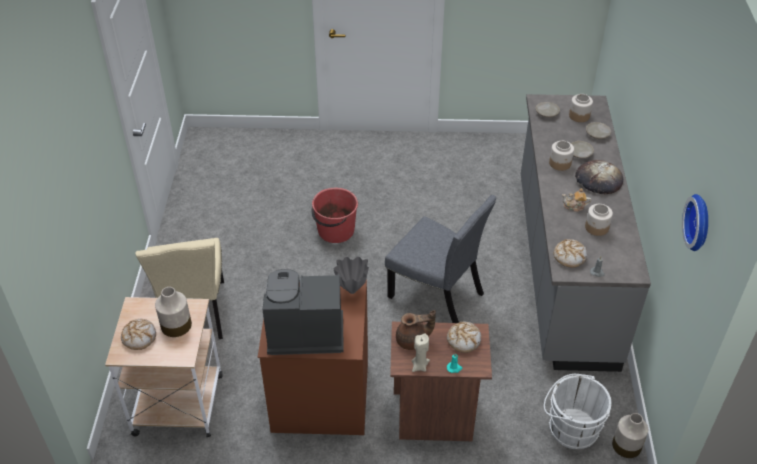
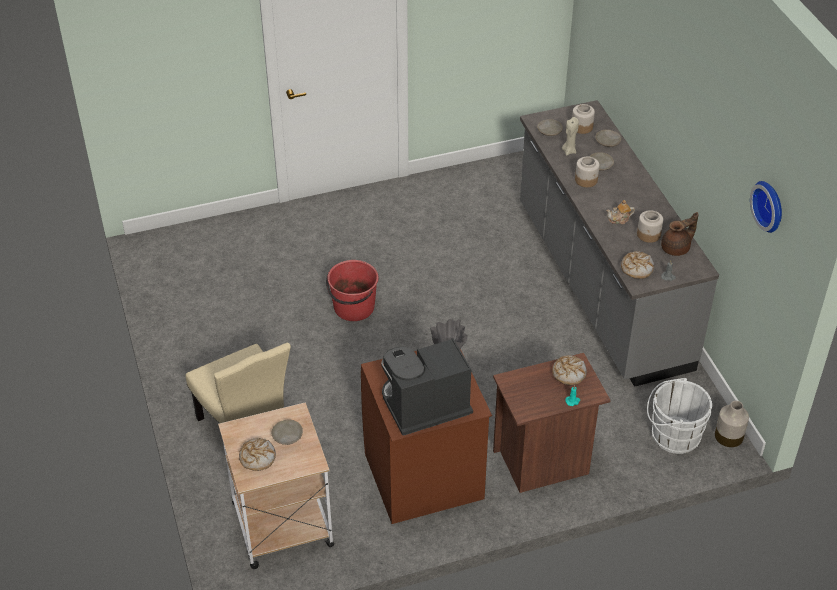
camera: 20 degrees left, 0 degrees up
beige vase [155,287,192,337] -> beige plate [272,419,303,445]
grey chair [385,195,496,323] -> none
brown teapot [396,310,436,350] -> brown teapot moved to [661,212,698,256]
beige candle [412,334,430,372] -> beige candle moved to [562,117,579,156]
bread [575,160,623,194] -> none

